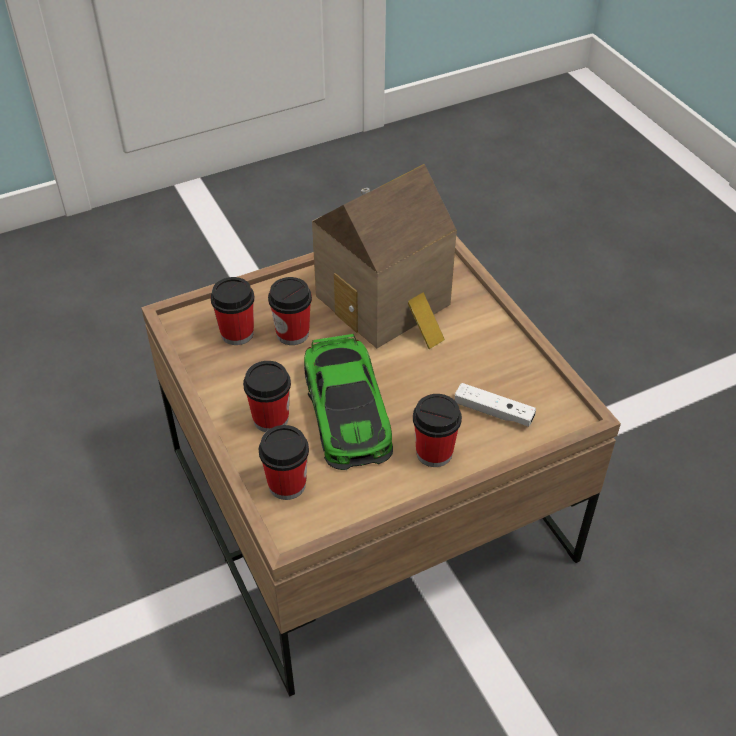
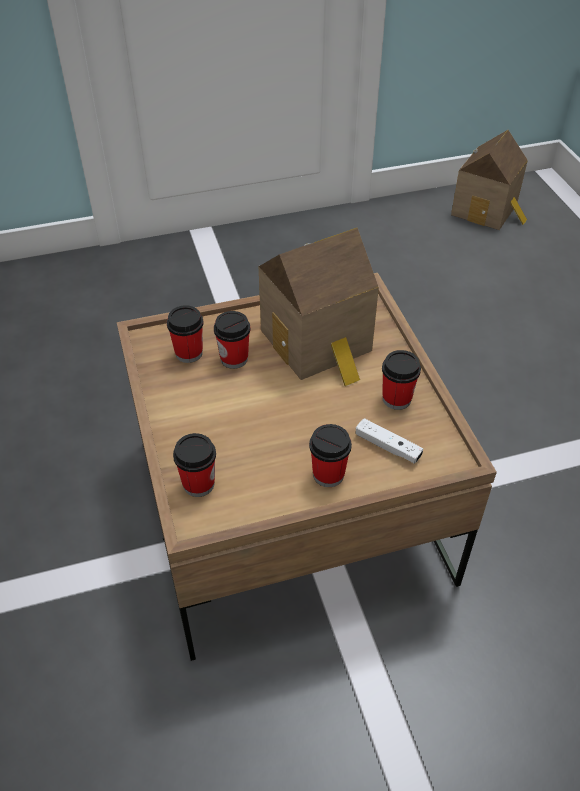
camera: 10 degrees right, 0 degrees up
cup [243,361,291,432] -> cup moved to [382,350,421,410]
toy car [304,334,393,470] -> none
none -> toy house [451,130,528,230]

